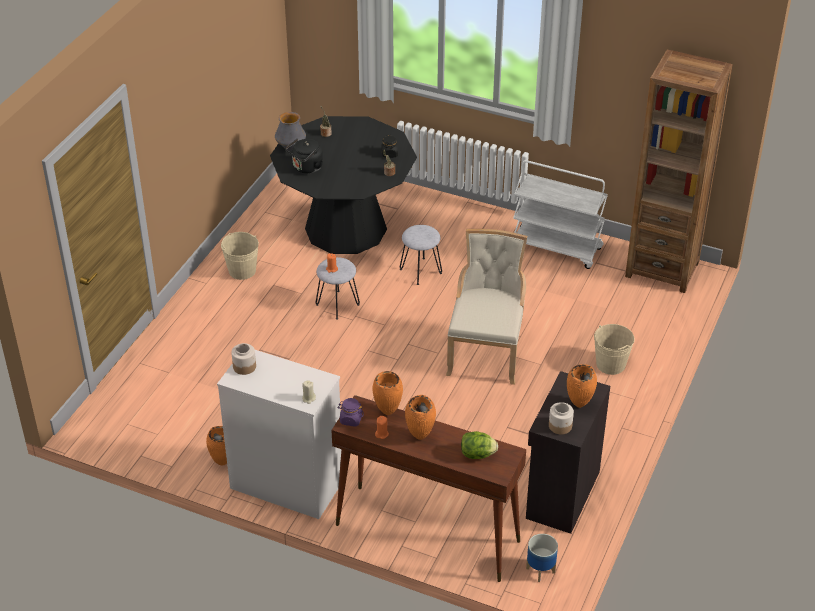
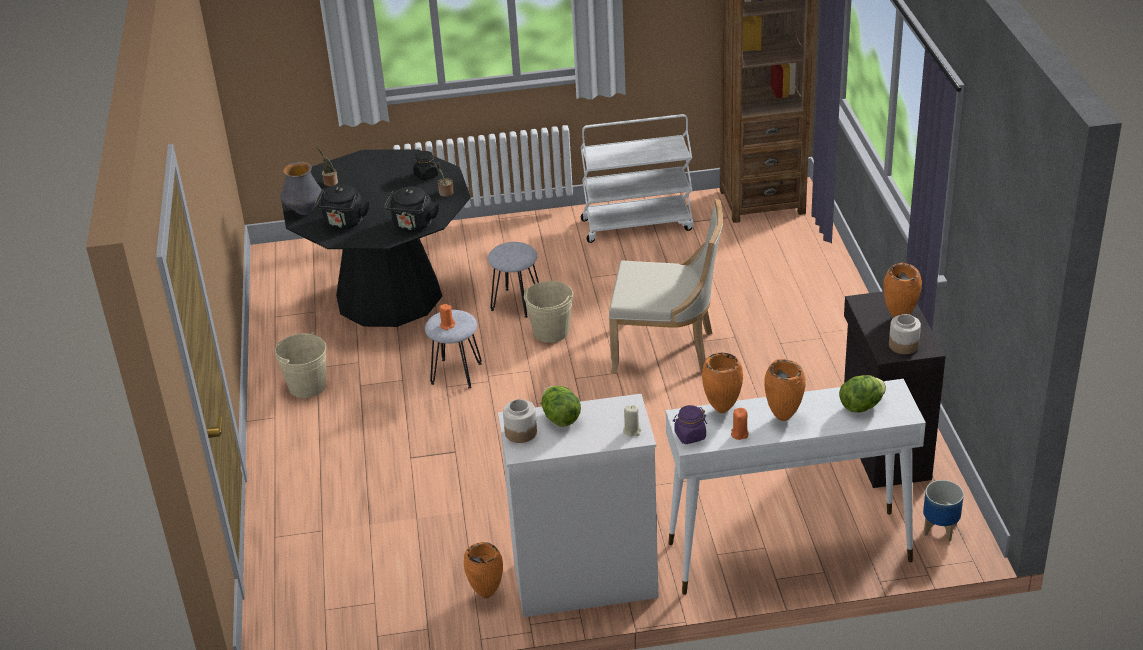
camera: 30 degrees left, 5 degrees down
brown console table [331,395,526,582] -> white console table [666,379,926,595]
beige chair [446,229,527,385] -> beige chair turned 120 degrees clockwise [609,199,723,374]
beige bucket [594,324,635,375] -> beige bucket moved to [524,281,573,343]
none -> black kettle [385,186,439,232]
none -> lettuce [541,385,581,427]

